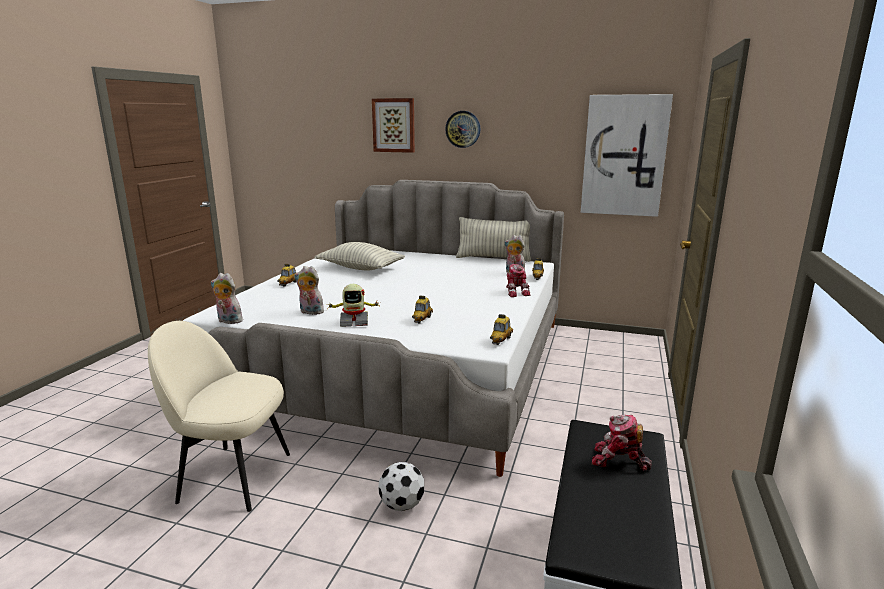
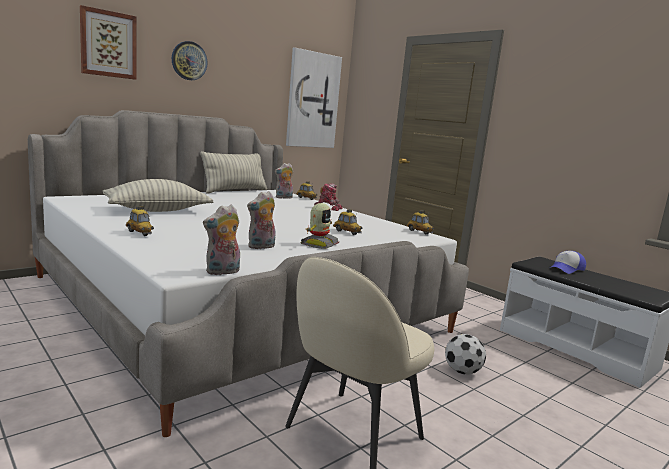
camera: 60 degrees left, 5 degrees down
toy robot [592,415,652,470] -> cap [550,251,586,274]

